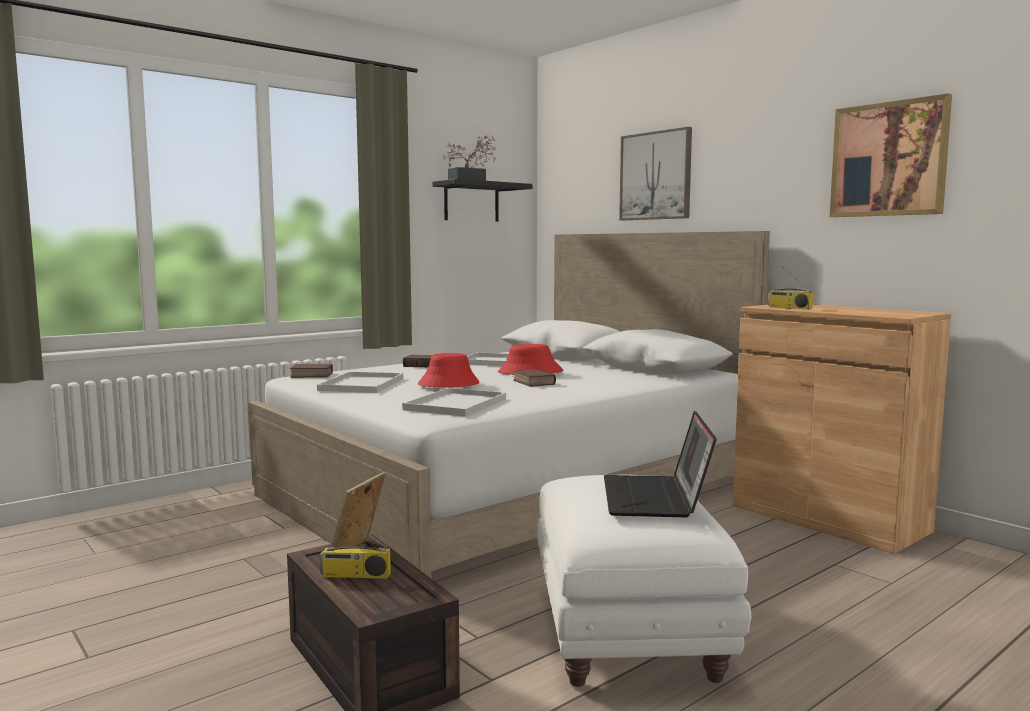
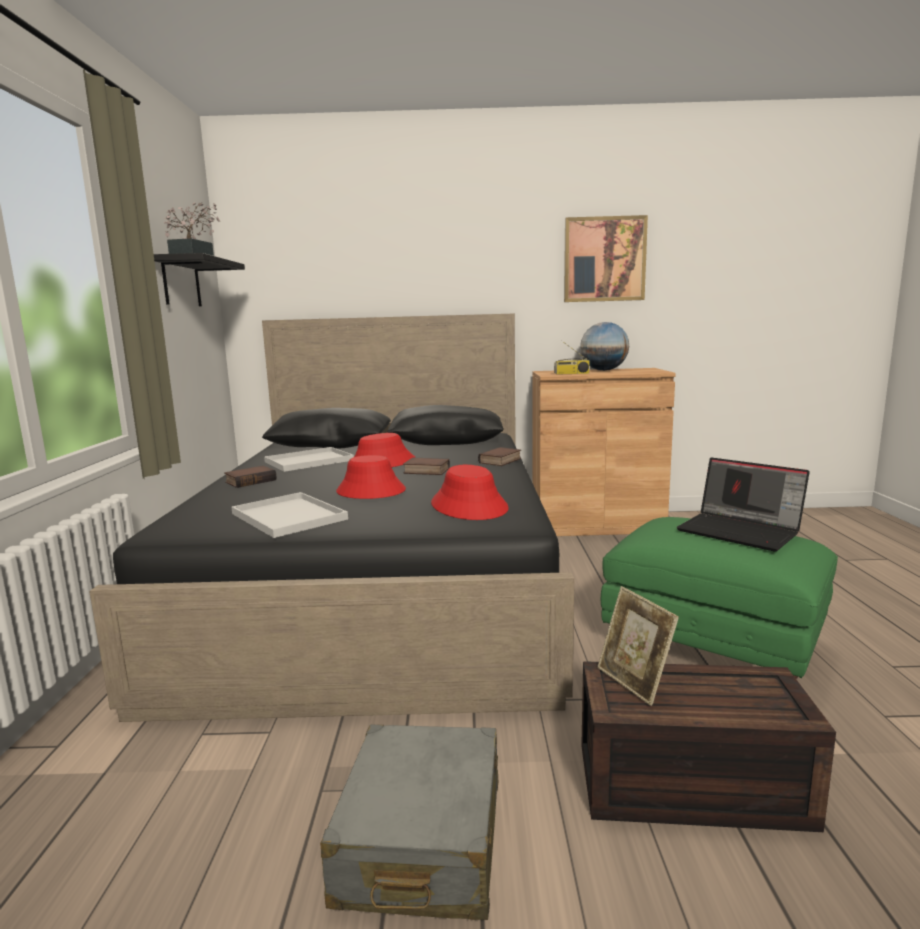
camera: 50 degrees left, 5 degrees up
white bed [248,231,770,578] -> black bed [89,313,574,722]
book [290,364,333,378] -> book moved to [478,447,521,466]
radio [320,510,391,578] -> none
white tray [402,388,506,417] -> red hat [431,465,509,520]
white ottoman [537,475,751,687] -> green ottoman [601,517,838,679]
picture [619,127,692,220] -> none
none -> grey suitcase [320,724,498,920]
none -> globe [580,322,629,371]

